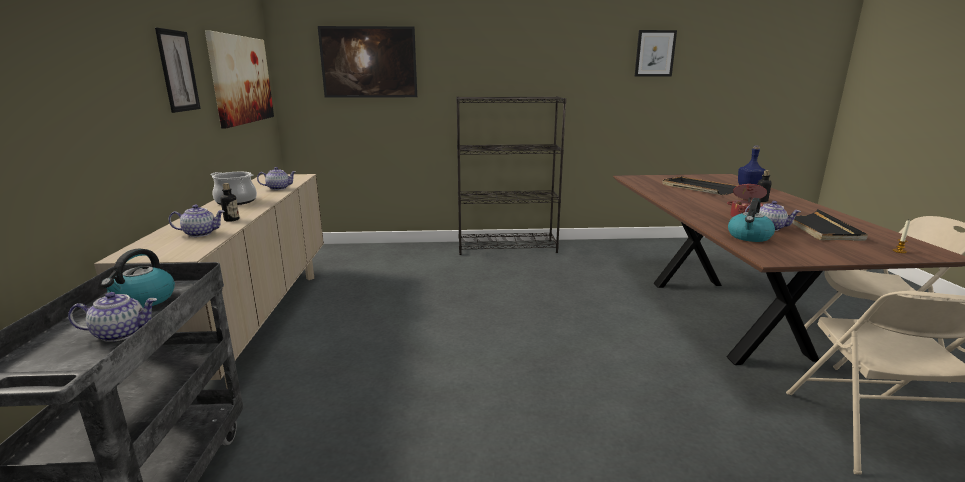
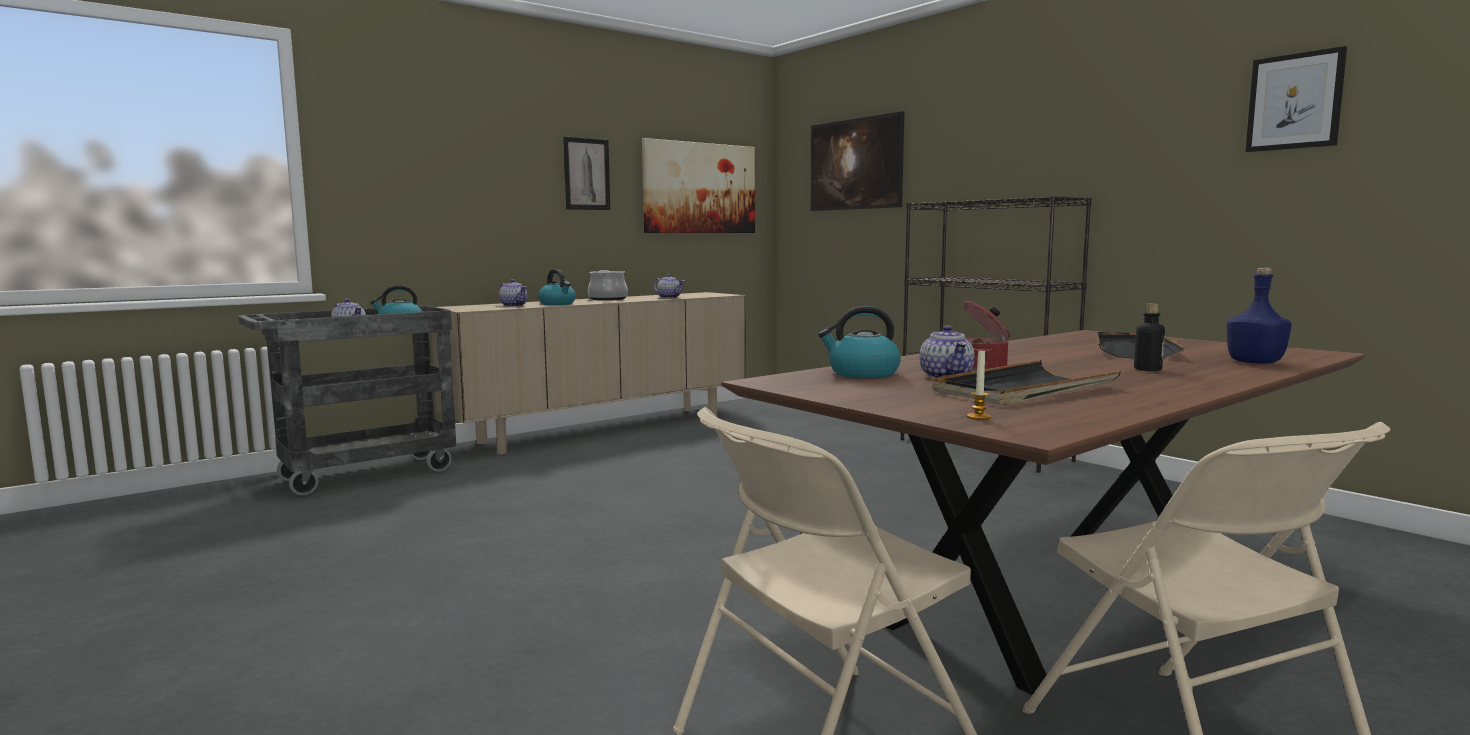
camera: 55 degrees right, 10 degrees down
bottle [220,183,239,222] -> kettle [538,269,576,305]

